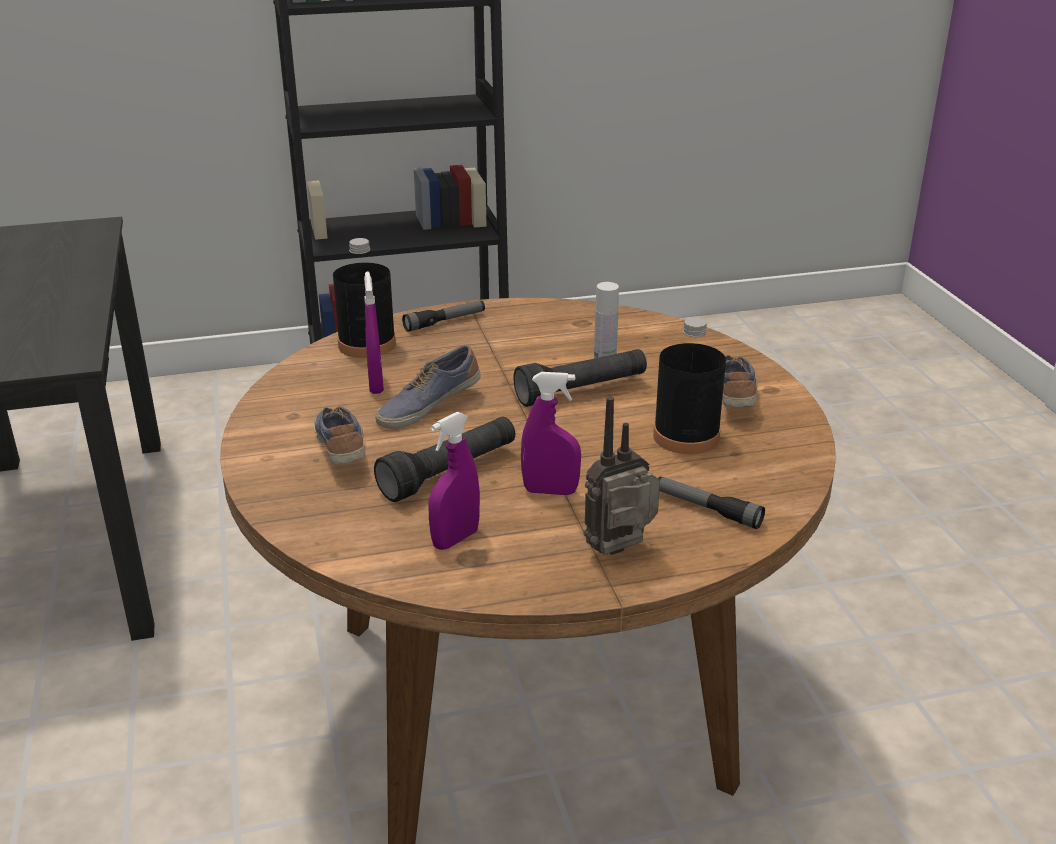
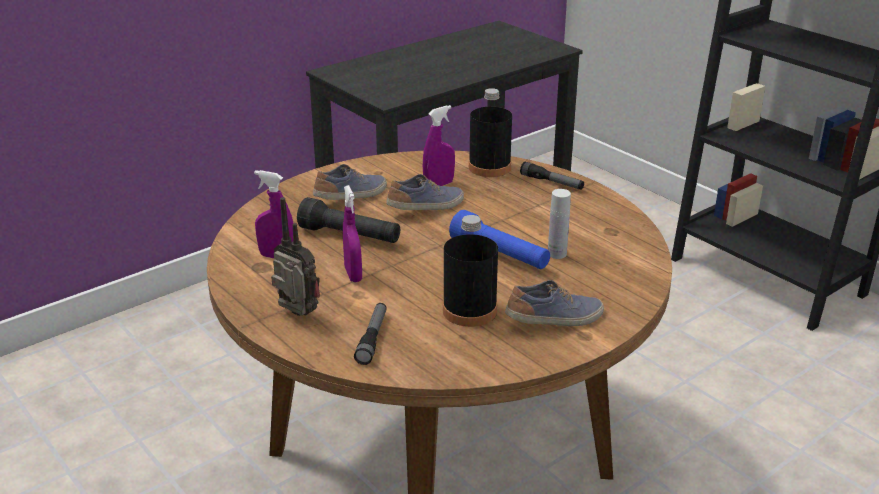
camera: 65 degrees right, 0 degrees up
shoe [375,345,481,429] -> shoe turned 120 degrees clockwise [386,174,464,210]
black flashlight [514,349,647,407] -> blue flashlight [449,210,550,269]

